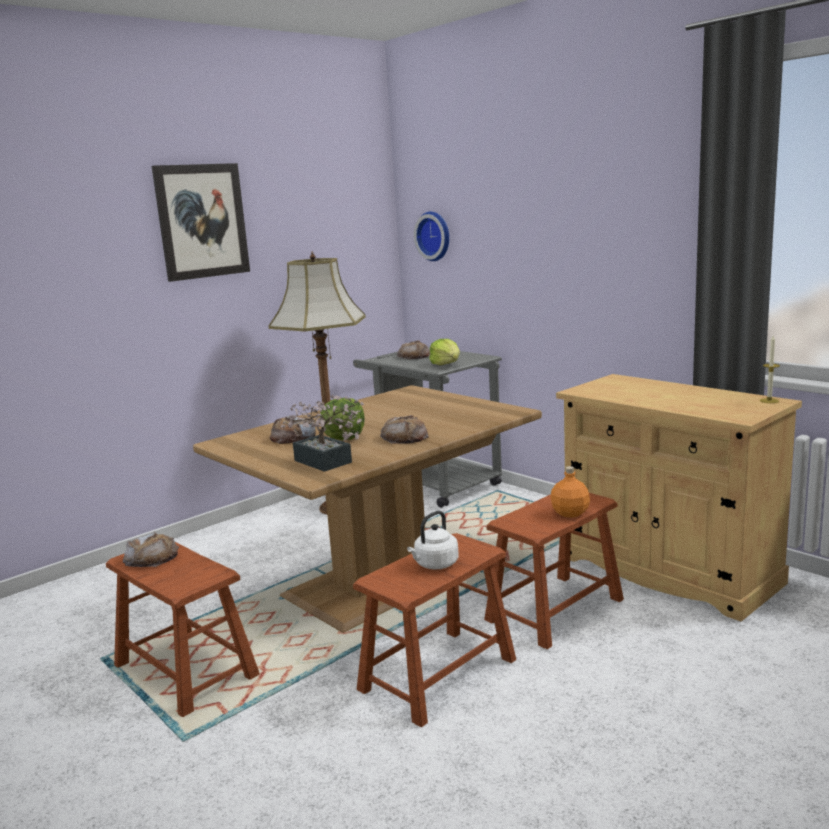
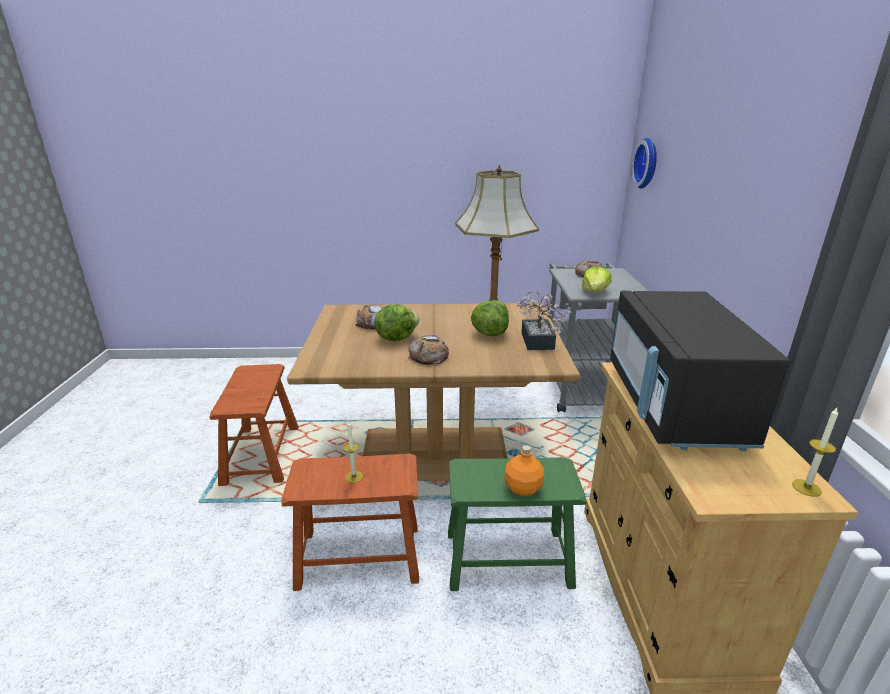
camera: 40 degrees right, 10 degrees up
bread [123,532,179,567] -> none
picture [152,163,250,282] -> none
potted plant [281,394,364,472] -> potted plant moved to [517,291,572,350]
white kettle [407,511,459,569] -> candle [343,421,363,483]
brown stool [484,493,624,649] -> green stool [448,457,587,591]
none -> lettuce [471,300,509,336]
none -> black microwave [610,291,790,451]

